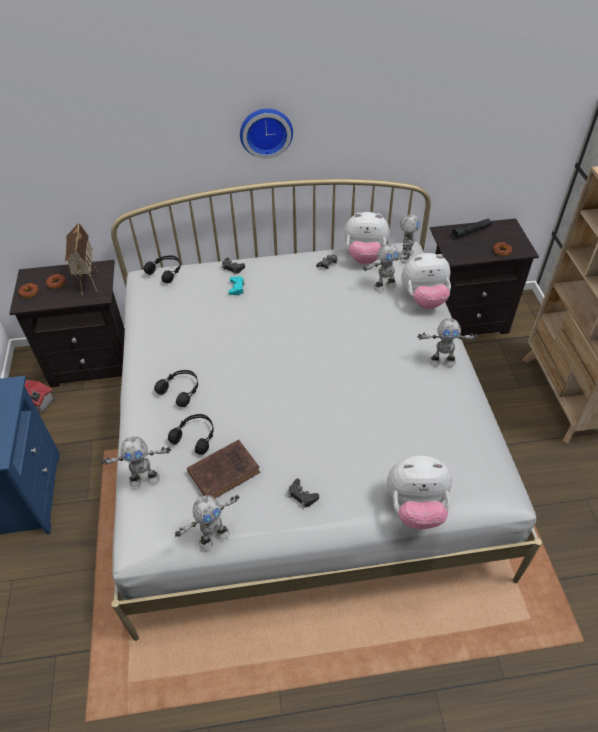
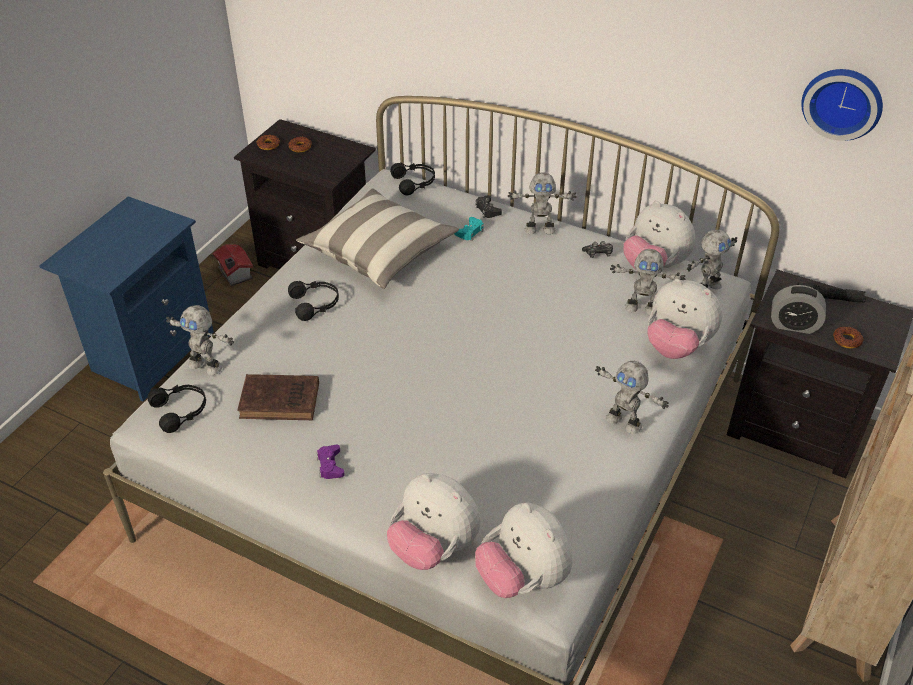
camera: 35 degrees right, 5 degrees down
toy house [65,222,99,295] -> none
black headphones [168,414,214,455] -> black headphones moved to [148,385,206,433]
toy robot [175,495,240,550] -> toy robot moved to [508,173,577,235]
wall clock [240,108,293,159] -> wall clock moved to [801,69,883,141]
black game controller [288,479,319,508] -> purple game controller [317,444,345,479]
none -> pillow [296,188,459,289]
none -> plush toy [475,502,572,598]
none -> alarm clock [771,285,826,334]

